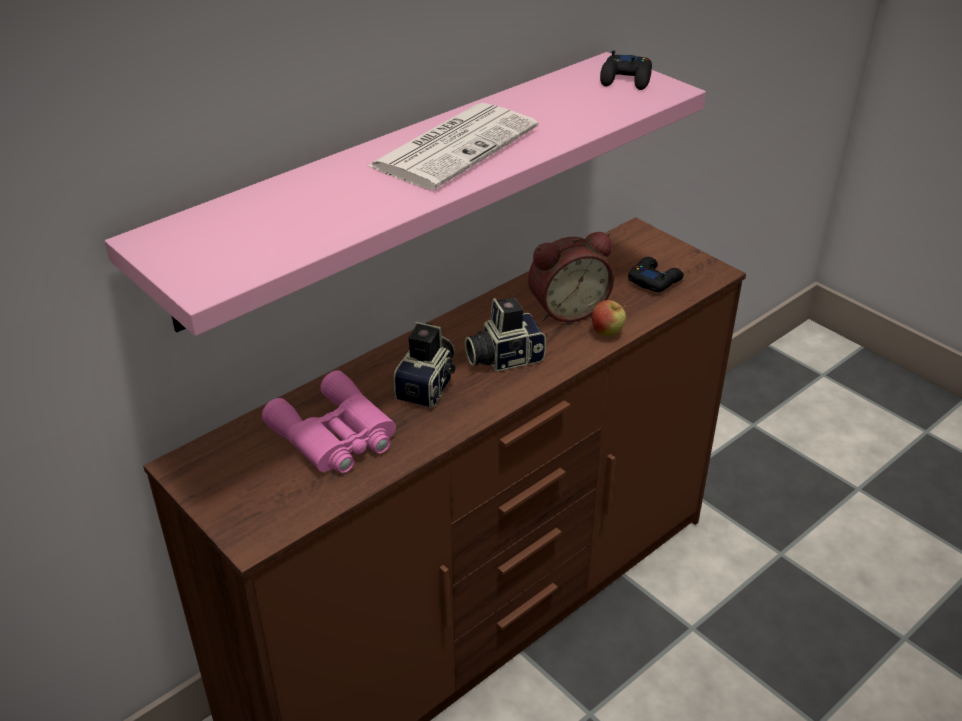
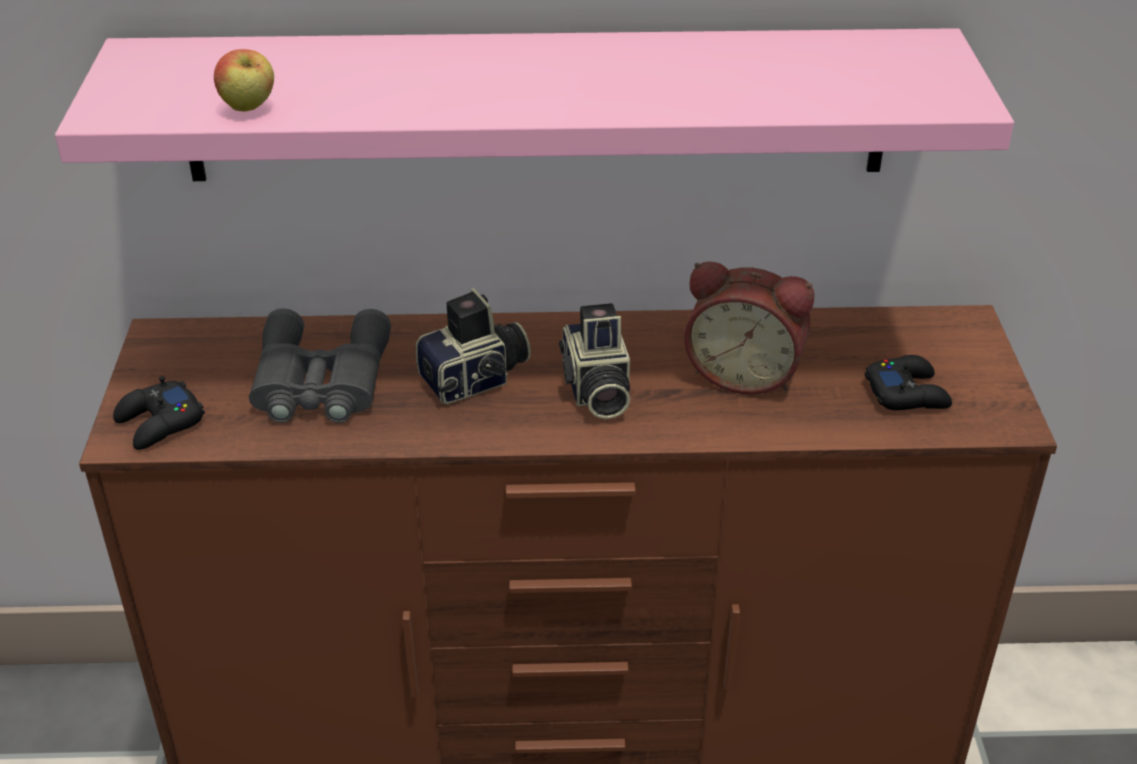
camera: 40 degrees right, 0 degrees up
pink binoculars [262,370,396,473] -> grey binoculars [249,308,391,423]
newspaper [367,103,538,190] -> none
camera [465,298,546,372] -> camera turned 120 degrees counterclockwise [559,303,630,419]
apple [592,300,626,337] -> apple moved to [214,49,274,112]
black game controller [600,50,652,90] -> black game controller moved to [113,376,205,450]

